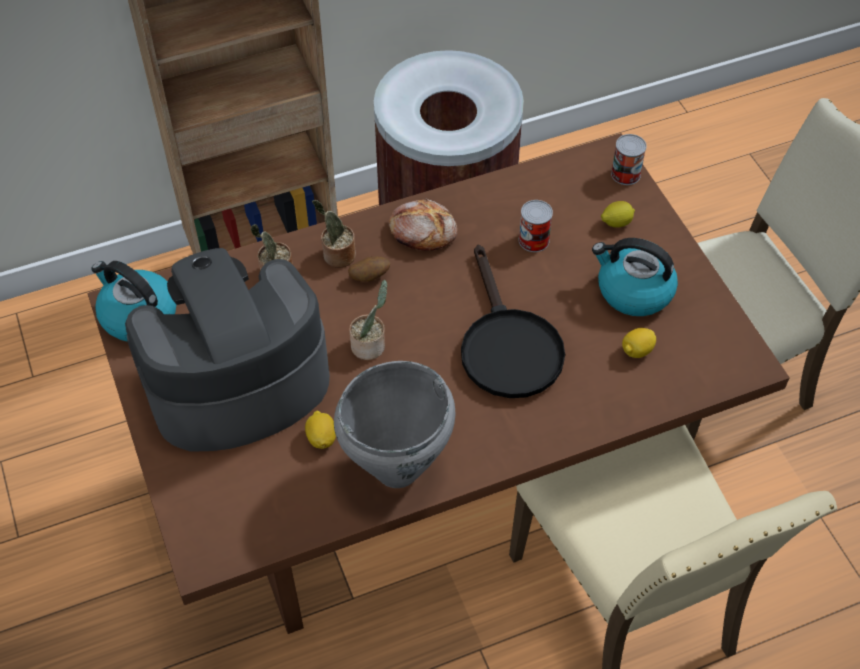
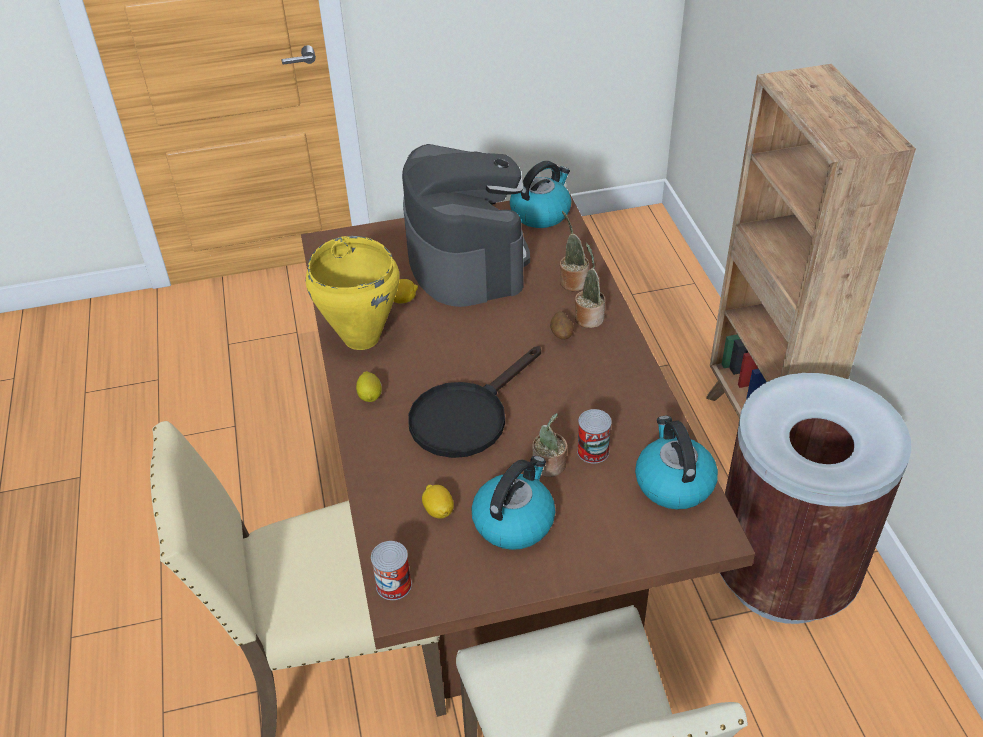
camera: 100 degrees right, 10 degrees down
grey cooking pot [334,361,456,488] -> yellow cooking pot [306,236,399,350]
potted plant [349,280,388,360] -> potted plant moved to [533,413,567,477]
bread [389,198,457,251] -> none
black frying pan [461,245,565,398] -> black frying pan turned 45 degrees counterclockwise [408,346,541,458]
lemon [601,201,635,228] -> lemon moved to [356,371,382,402]
can [611,134,647,185] -> can moved to [371,541,412,600]
none -> kettle [635,416,718,510]

